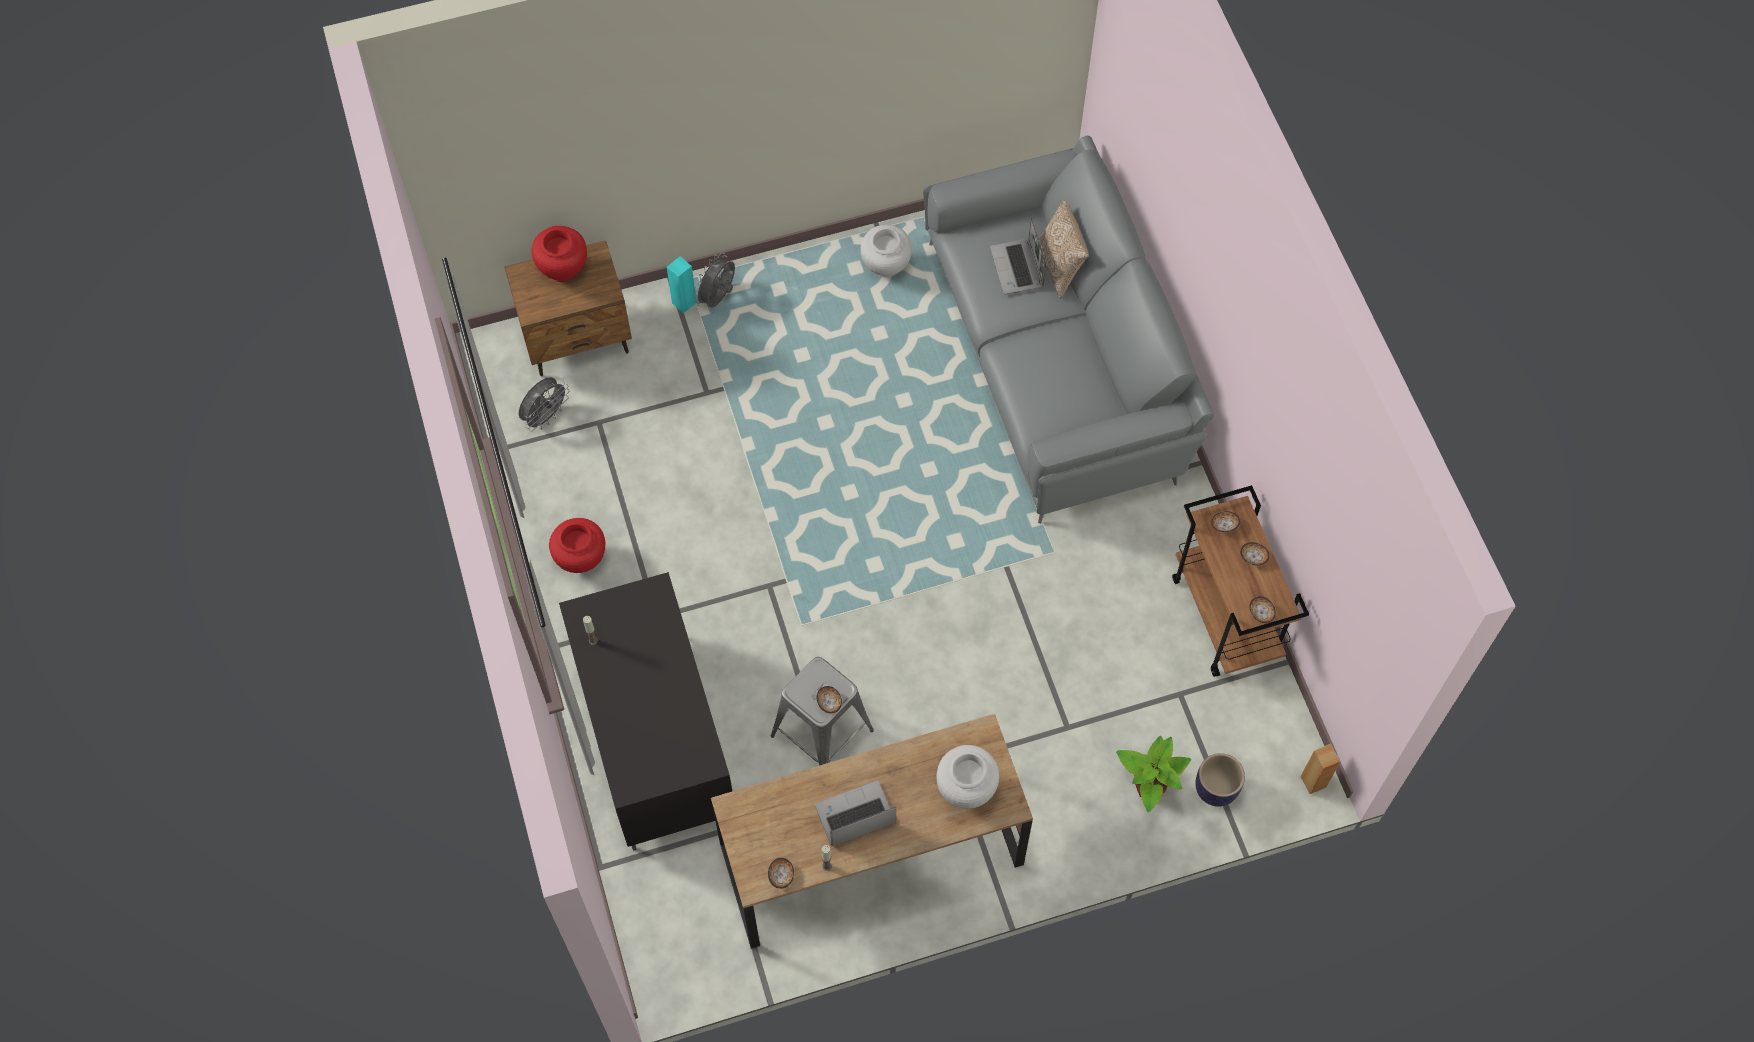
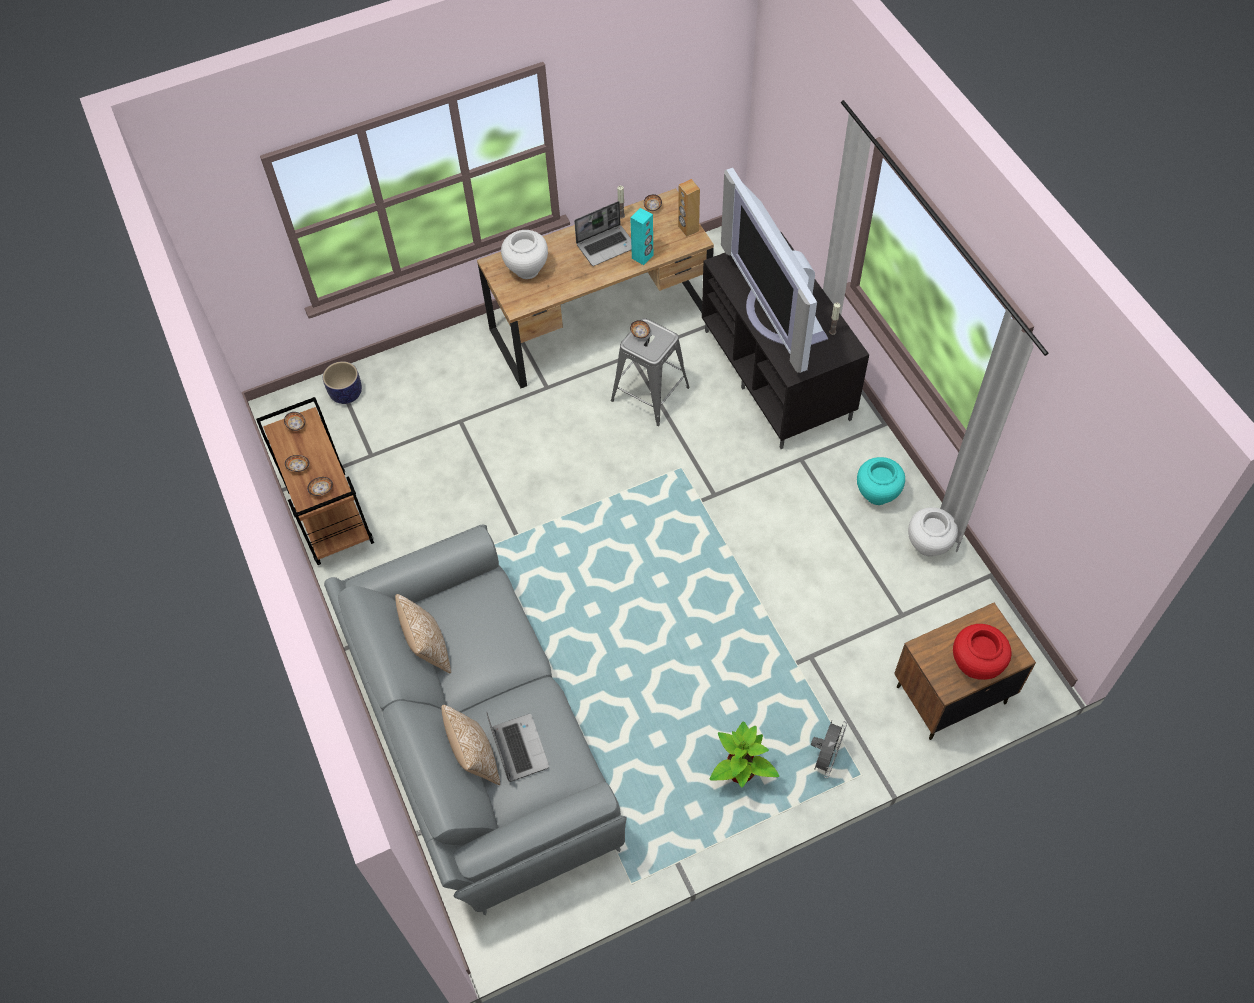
camera: 175 degrees right, 5 degrees down
grey fan [519,377,570,431] -> none
red vase [549,518,605,573] -> turquoise vase [857,457,905,505]
turquoise speaker [667,256,697,313] -> turquoise speaker moved to [630,208,653,265]
white vase [860,225,912,277] -> white vase moved to [908,507,958,556]
potted plant [1116,736,1191,812] -> potted plant moved to [710,721,779,787]
brown speaker [1300,743,1340,794] -> brown speaker moved to [678,179,700,237]
none -> pillow [395,594,451,673]
none -> television [721,168,828,373]

